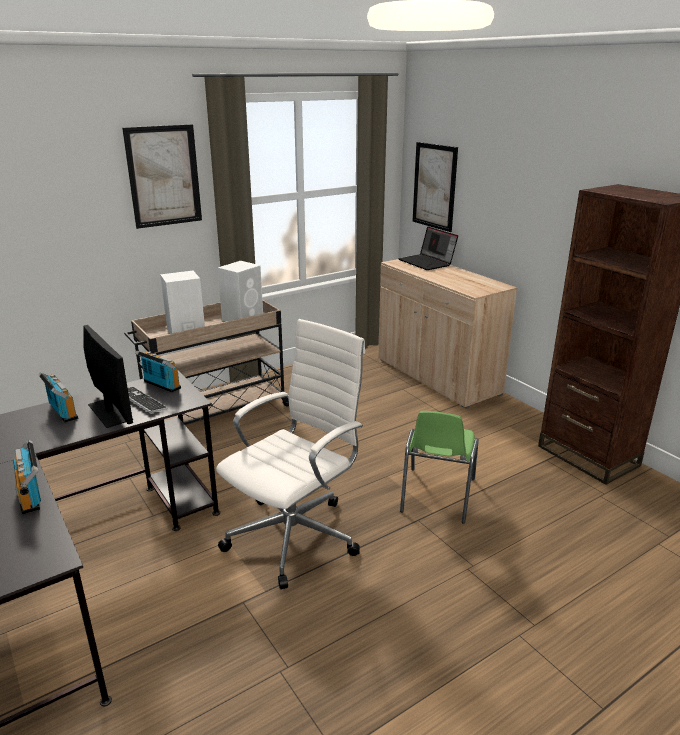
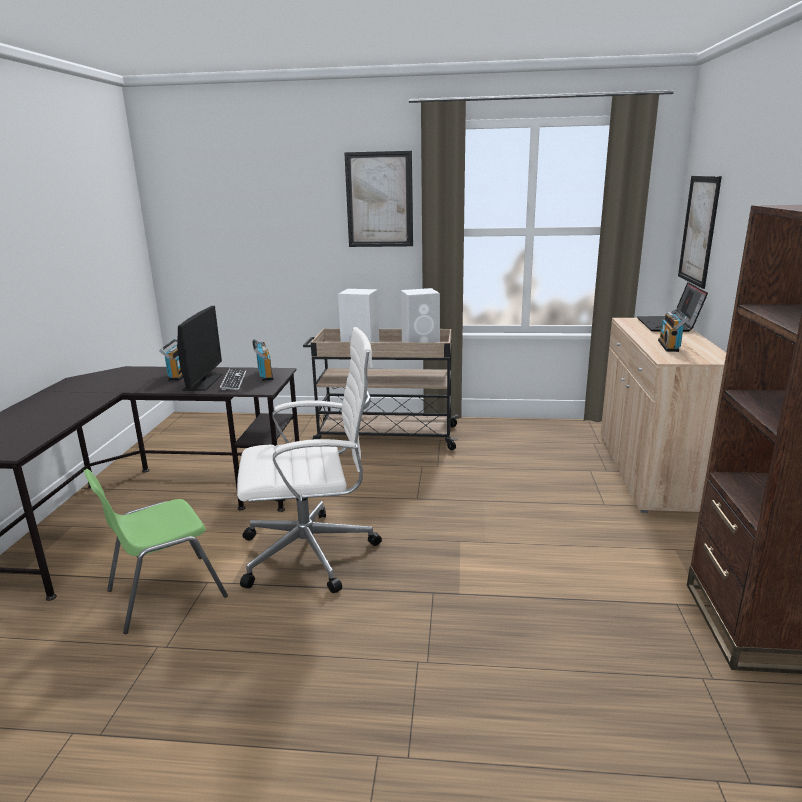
camera: 40 degrees right, 5 degrees down
radio [13,440,41,515] -> radio moved to [658,308,689,352]
green chair [400,411,479,524] -> green chair moved to [84,469,228,634]

